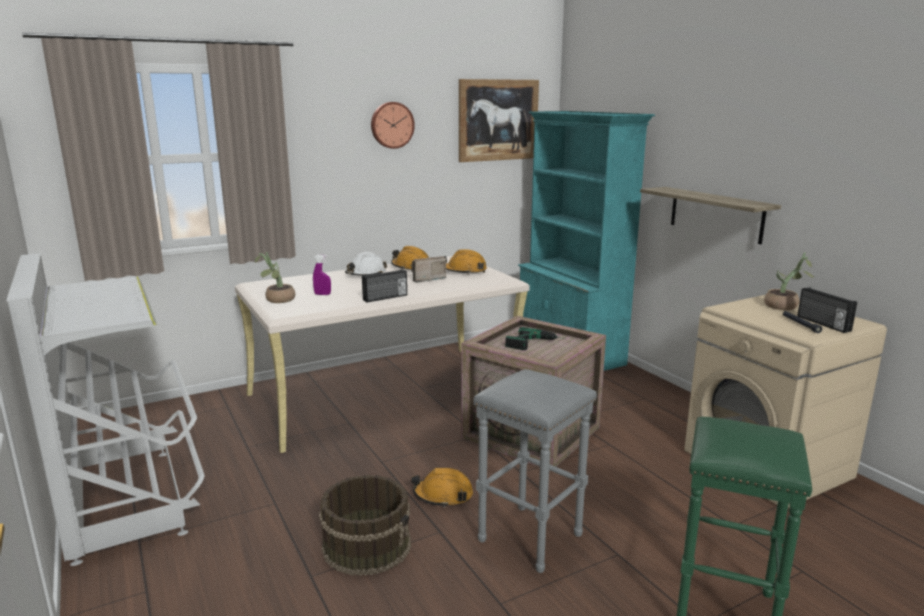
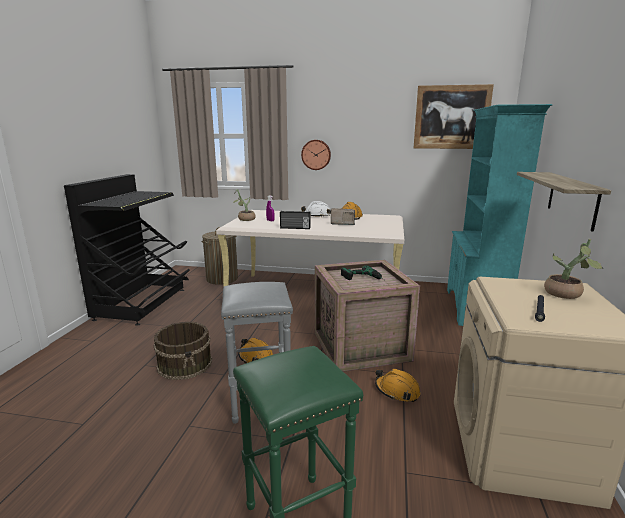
camera: 40 degrees right, 0 degrees up
white shoe rack [7,253,205,566] -> black shoe rack [64,174,190,326]
wall clock [371,102,415,149] -> wall clock moved to [301,140,331,170]
orange hard hat [444,249,487,274] -> orange hard hat moved to [375,369,421,402]
radio [797,287,857,333] -> none
none -> laundry basket [202,227,238,285]

